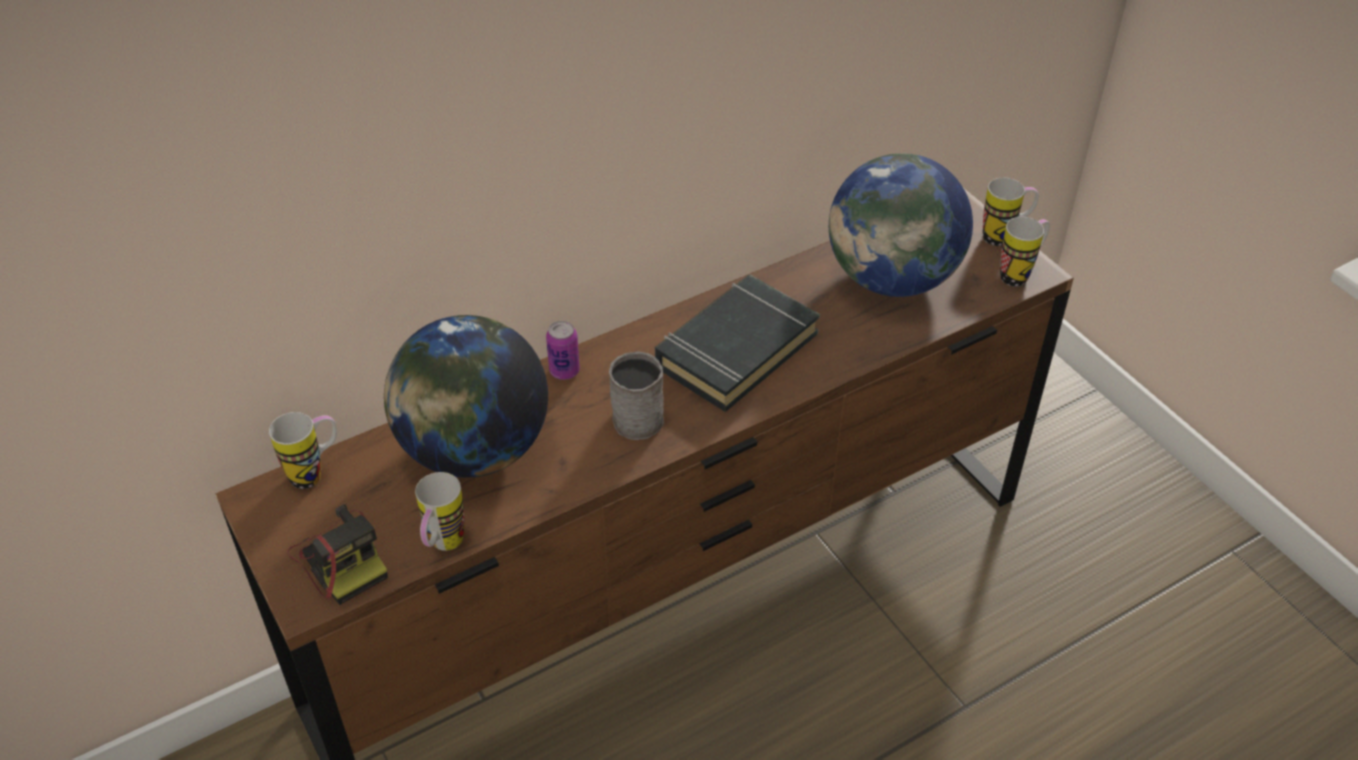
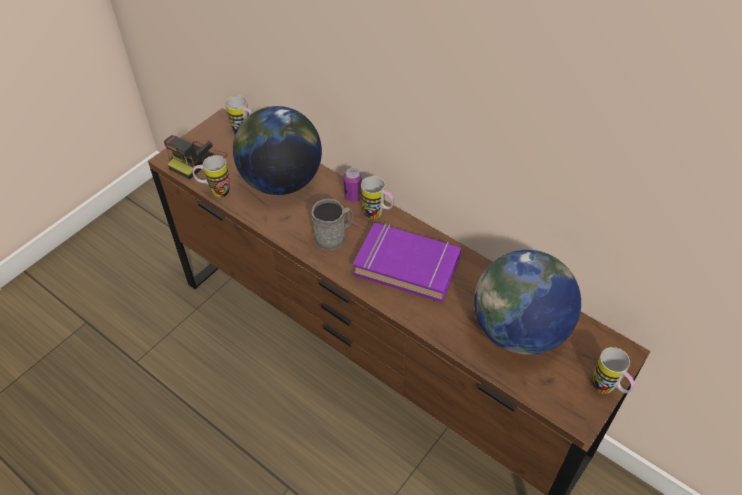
camera: 70 degrees right, 5 degrees up
black book [655,275,820,412] -> purple book [353,223,461,303]
mug [1000,217,1050,287] -> mug moved to [361,176,394,219]

